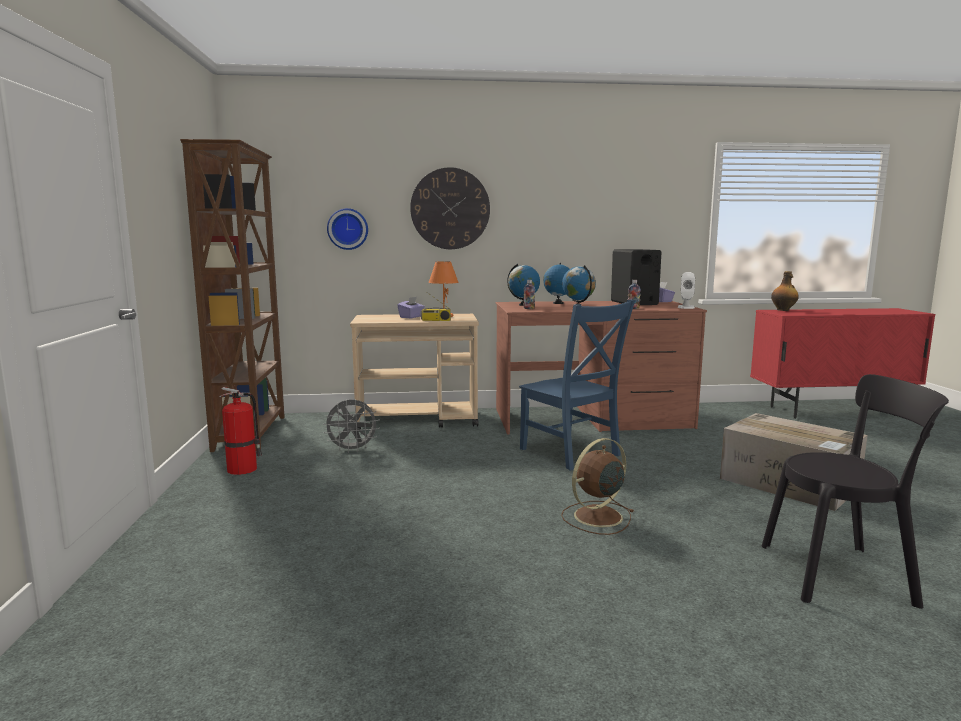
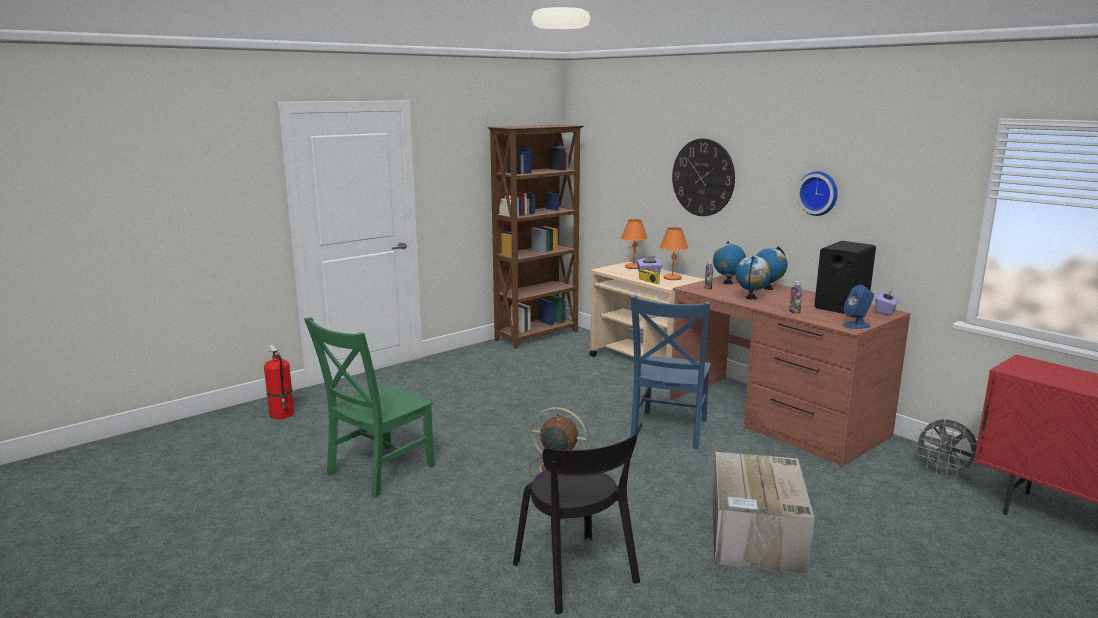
camera: 55 degrees right, 5 degrees up
fire extinguisher [220,387,262,475] -> fire extinguisher moved to [264,344,294,419]
grey fan [323,399,380,453] -> grey fan moved to [913,420,977,477]
wall clock [327,208,368,250] -> wall clock moved to [797,171,838,216]
white speaker [678,272,695,309] -> blue speaker [843,285,874,329]
bottle [771,271,799,311] -> none
none -> green chair [304,317,435,498]
none -> orange table lamp [621,219,648,269]

